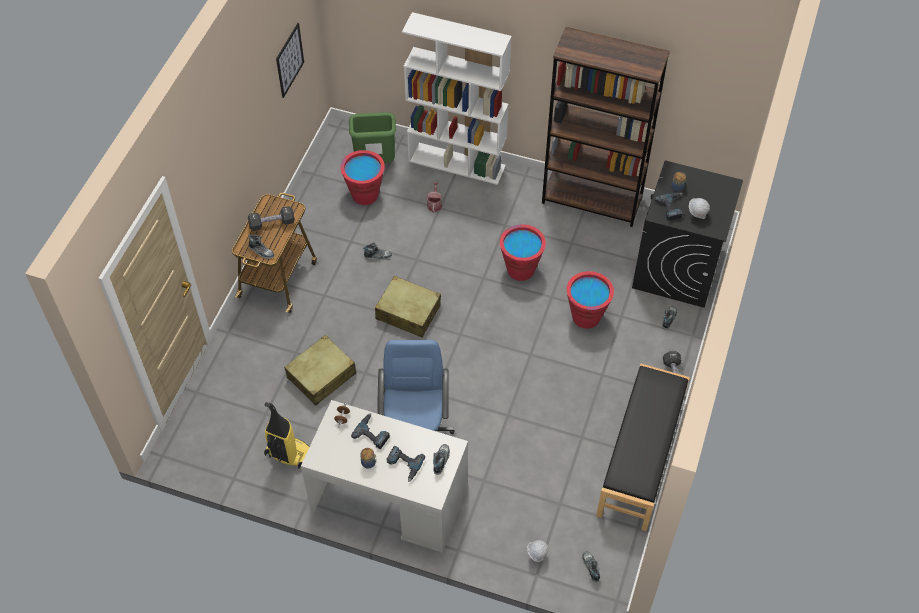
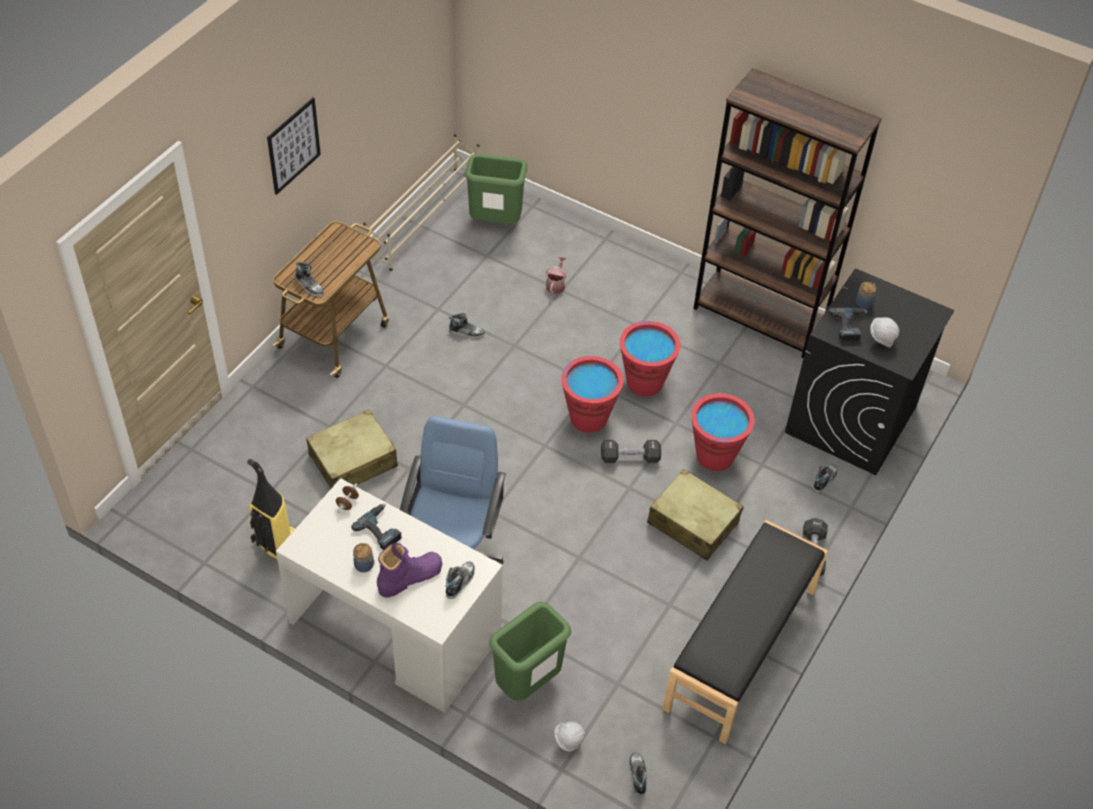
camera: 10 degrees right, 5 degrees down
black dumbbell [248,206,295,231] -> black dumbbell moved to [601,440,661,463]
picture [276,23,304,98] -> picture moved to [267,98,321,195]
red bucket [340,150,385,205] -> red bucket moved to [561,356,623,433]
beige suitcase [375,276,441,338] -> beige suitcase moved to [647,469,744,561]
power drill [386,446,425,482] -> purple boot [377,543,442,598]
white bookcase [402,12,512,185] -> none
none -> beige shoe rack [363,134,480,271]
none -> green trash can [489,602,571,701]

